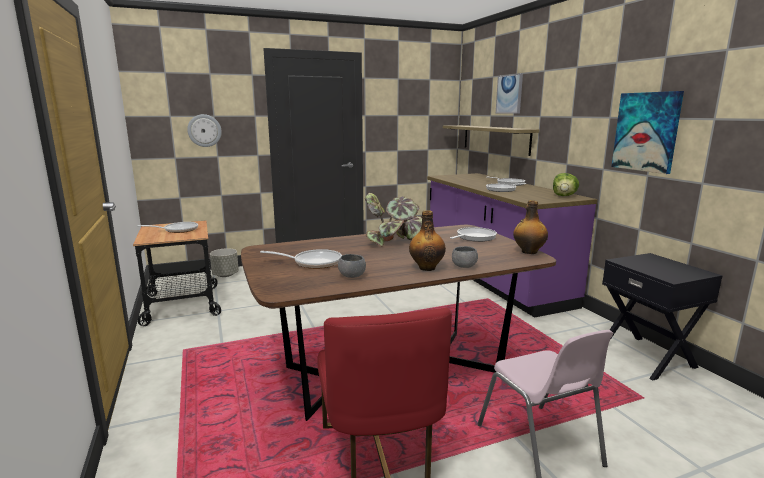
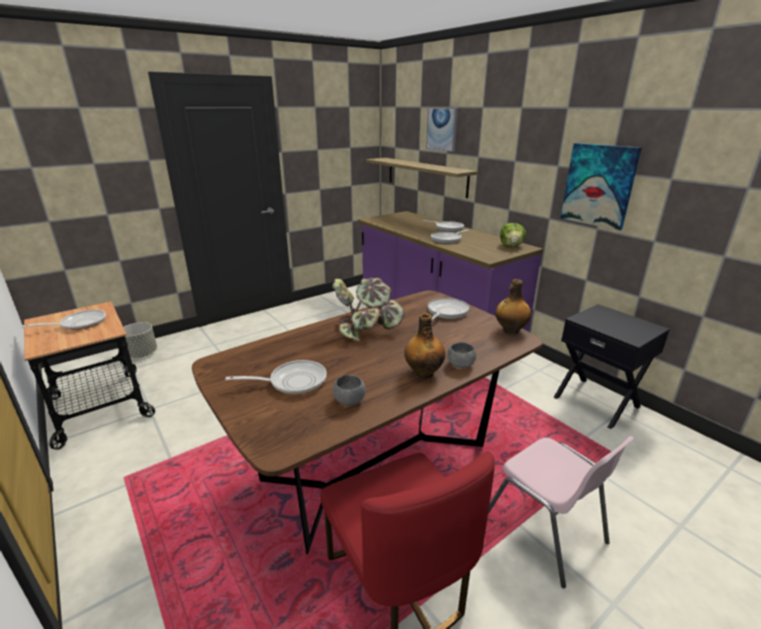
camera: 15 degrees left, 10 degrees up
wall clock [187,114,222,147] -> none

